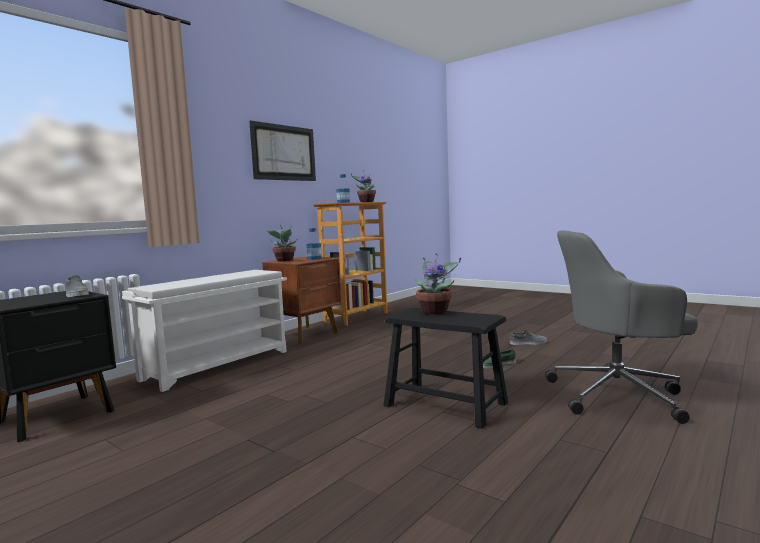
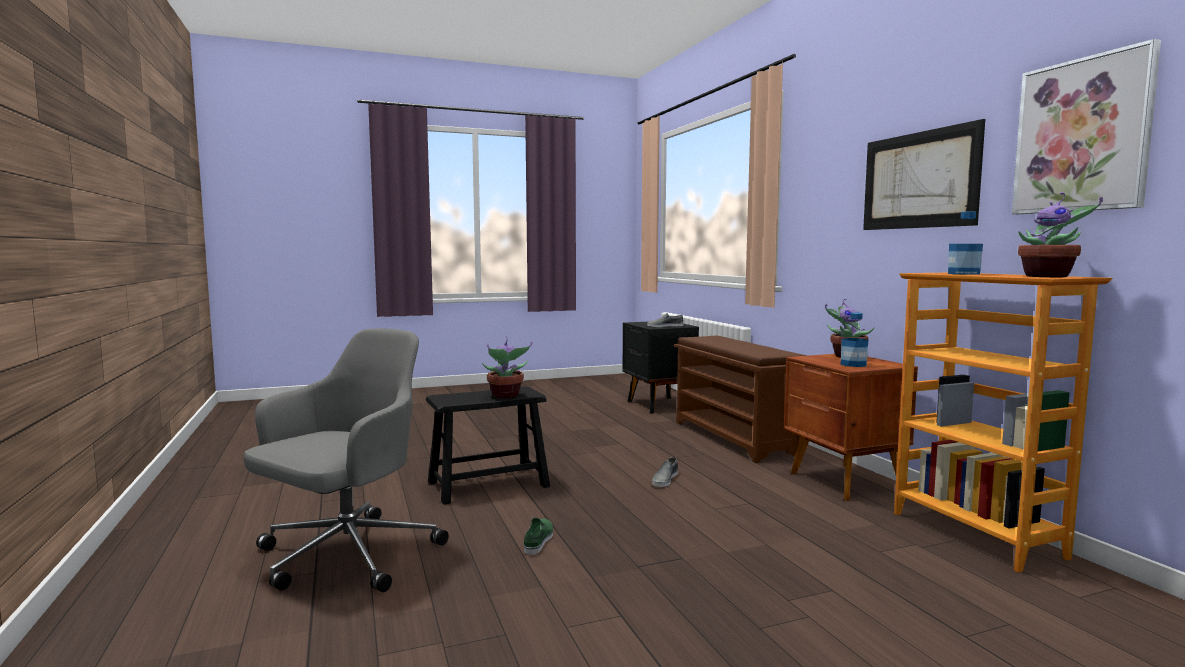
camera: 120 degrees right, 0 degrees up
white shoe rack [122,270,287,392] -> brown shoe rack [674,336,807,463]
grey shoe [510,330,547,345] -> grey shoe moved to [652,457,678,487]
none -> picture [1012,39,1161,214]

